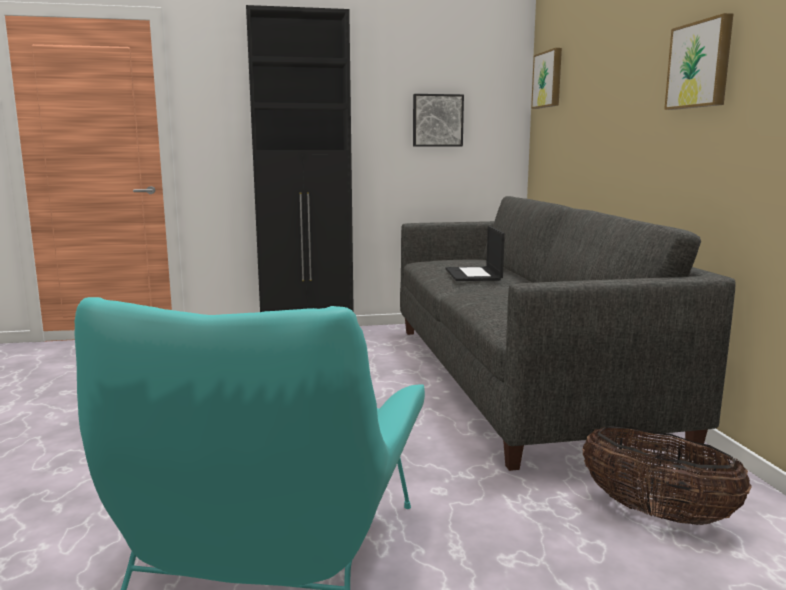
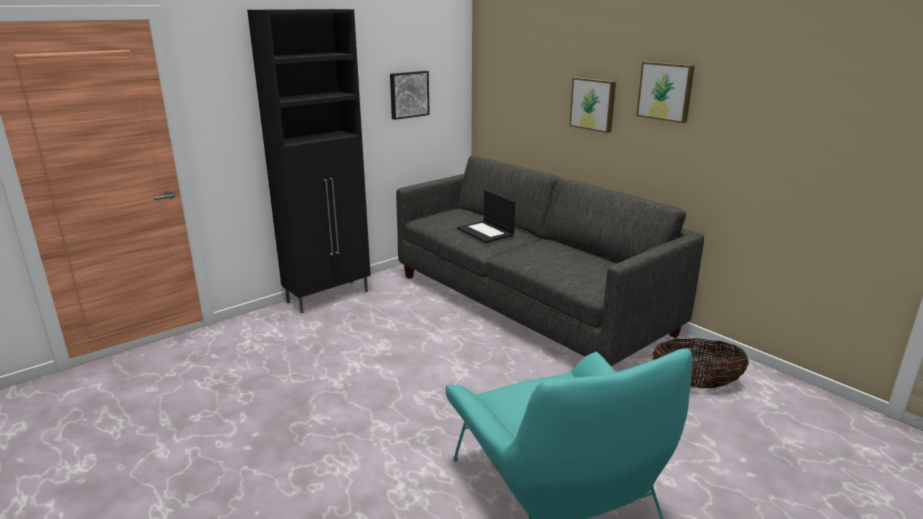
camera: 30 degrees left, 10 degrees up
picture [531,48,562,109] -> picture moved to [569,77,616,133]

